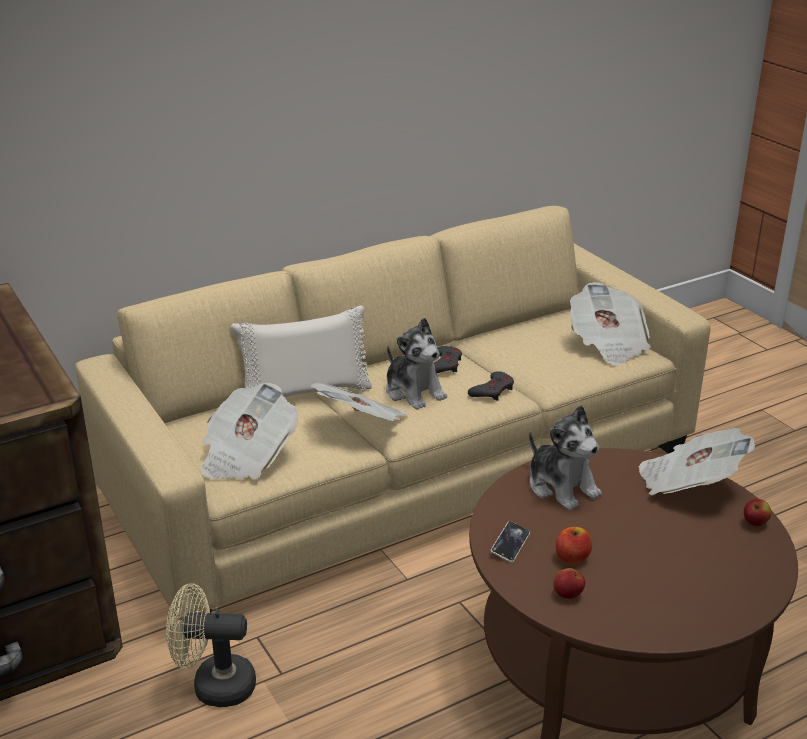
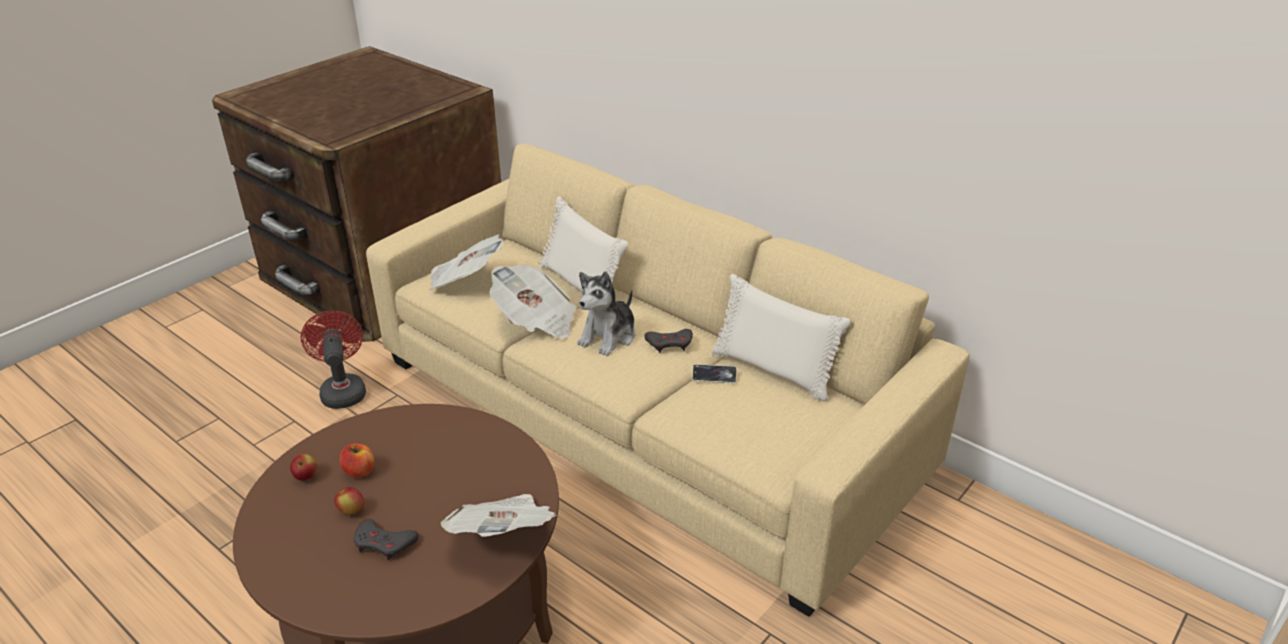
camera: 70 degrees right, 5 degrees up
beige fan [166,583,256,707] -> red fan [301,311,366,409]
grey game controller [468,371,514,401] -> grey game controller moved to [354,519,419,560]
phone [491,521,530,563] -> phone moved to [692,364,737,383]
plush toy [529,405,602,511] -> none
newspaper [570,282,651,366] -> none
apple [744,499,771,526] -> apple moved to [334,487,364,515]
none -> white pillow [712,274,851,401]

